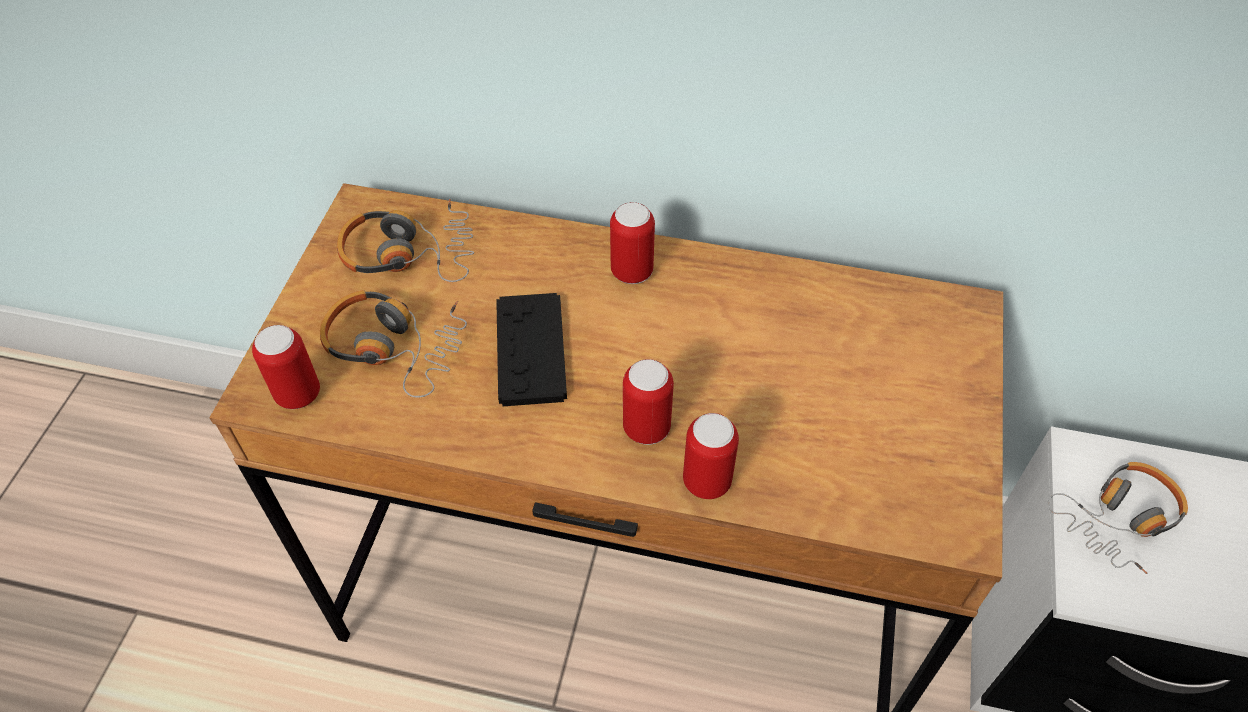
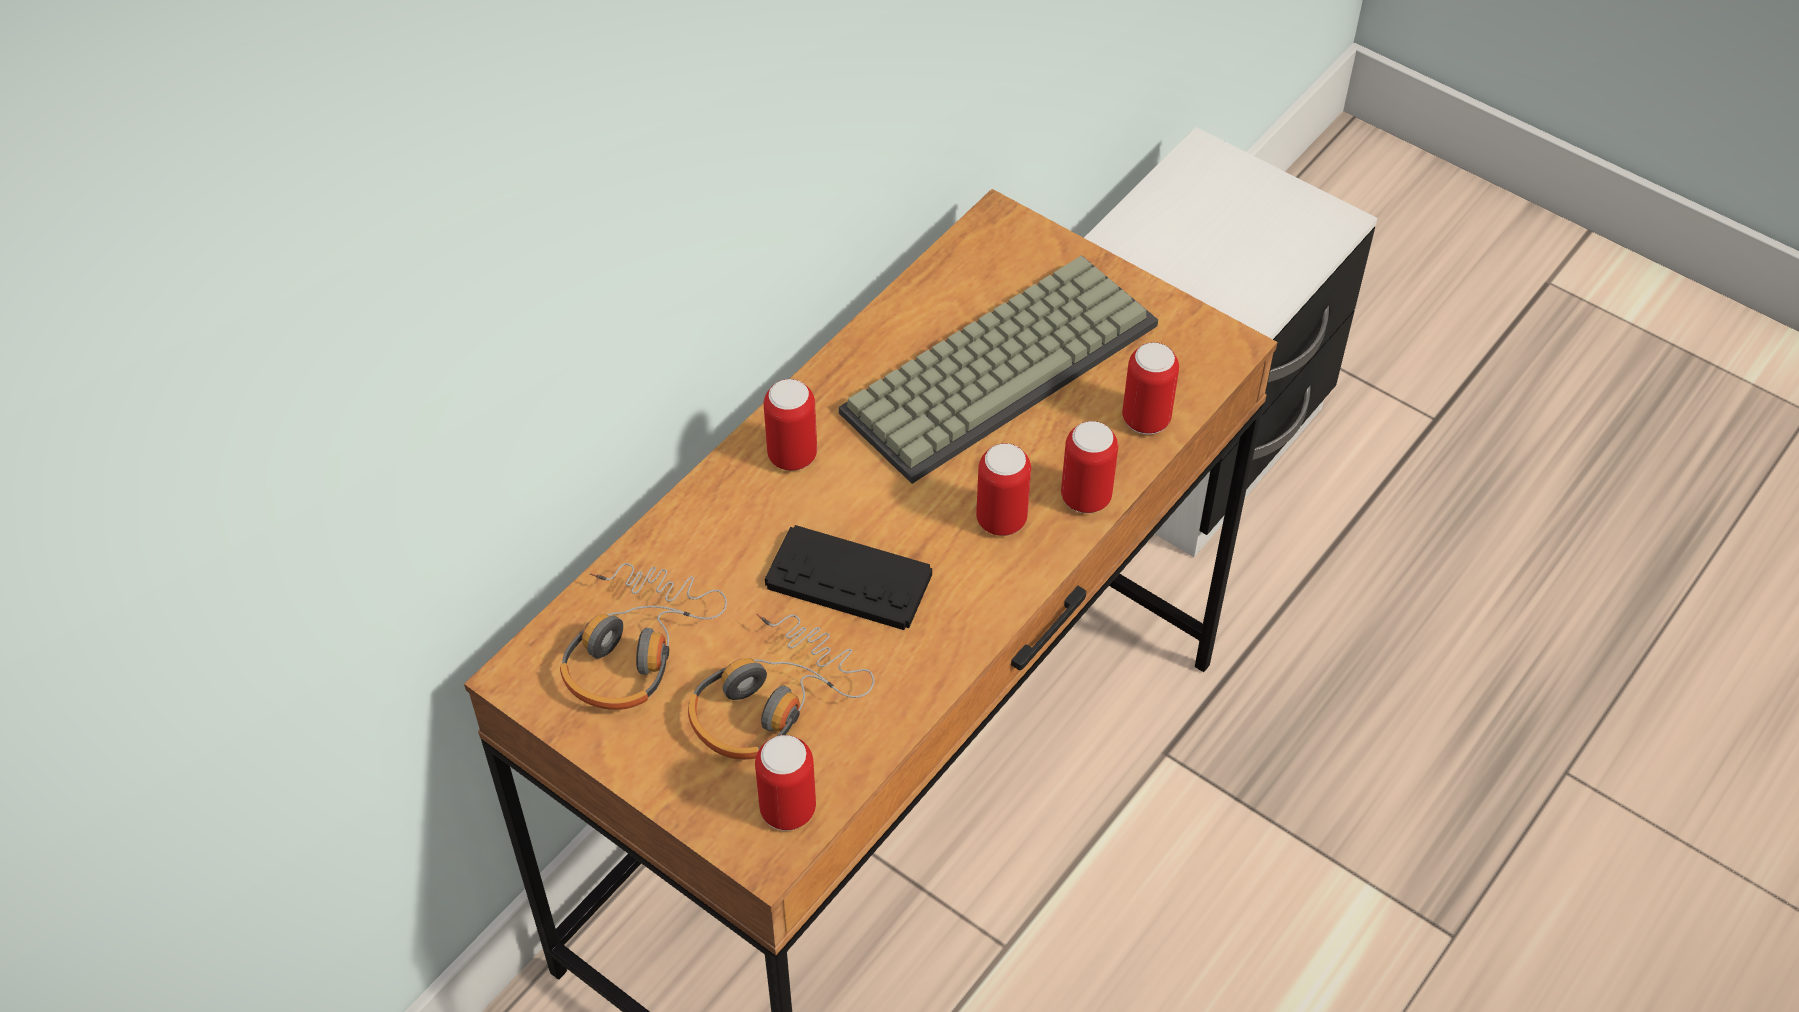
camera: 65 degrees left, 0 degrees up
headphones [1048,462,1188,574] -> none
none -> keyboard [839,255,1158,484]
none -> can [1122,342,1179,435]

